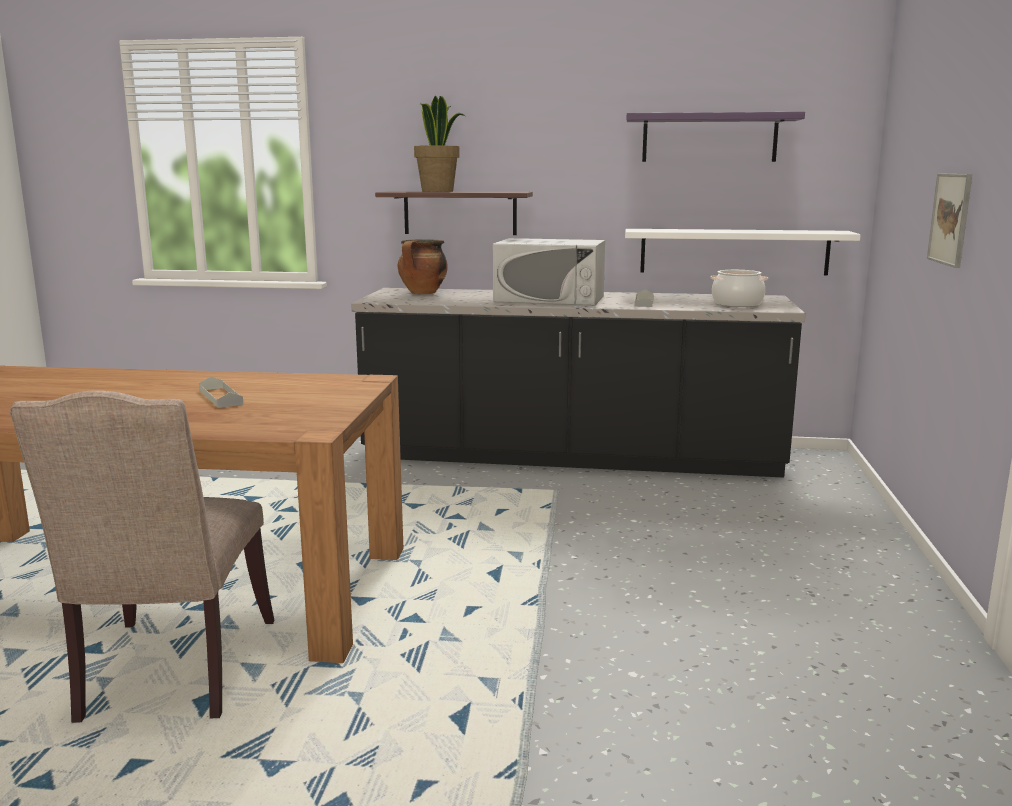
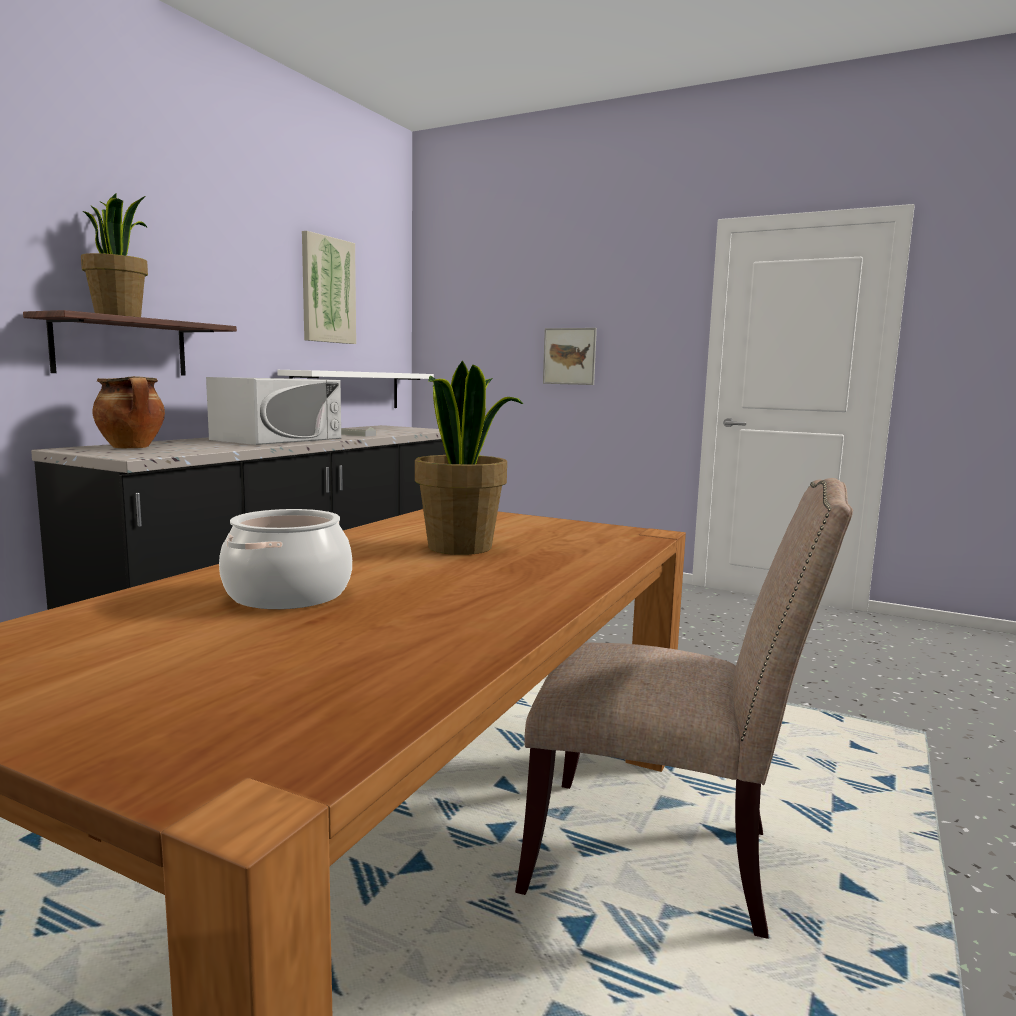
camera: 70 degrees left, 5 degrees down
grey tray [199,376,243,408] -> potted plant [415,361,523,555]
purple shelf [626,112,805,162] -> picture [302,231,356,344]
cooking pot [710,270,768,307] -> cooking pot moved to [219,509,352,609]

